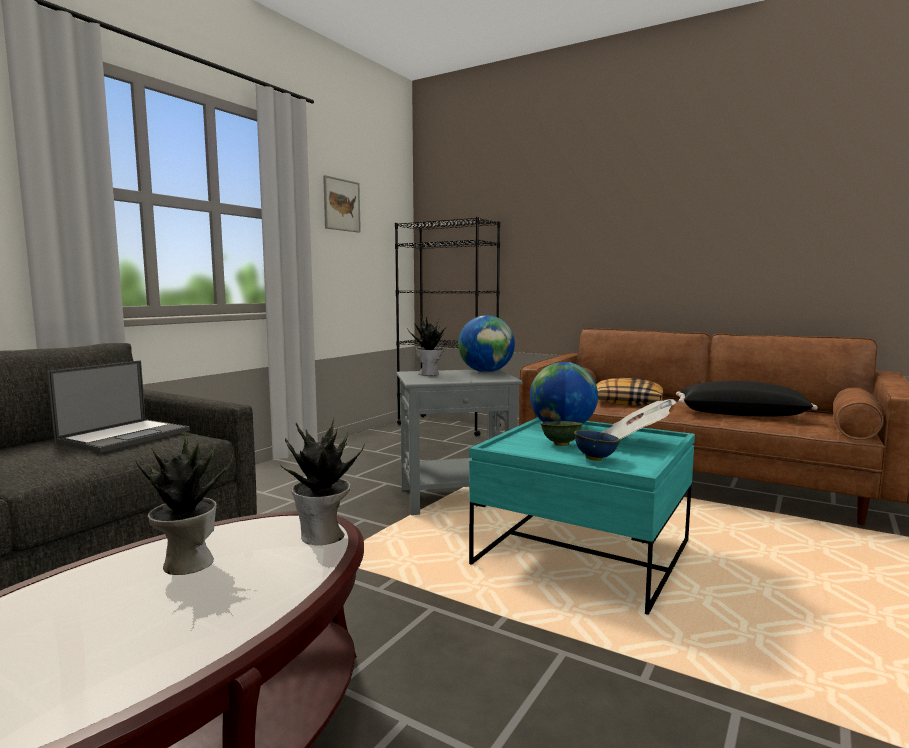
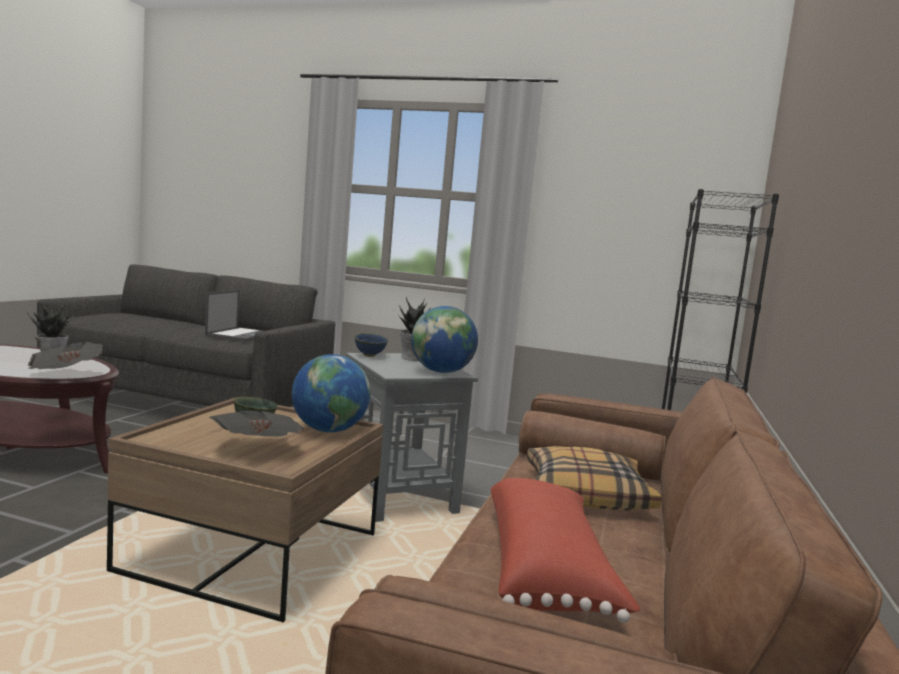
camera: 75 degrees right, 0 degrees up
laptop [47,360,190,453] -> laptop turned 90 degrees counterclockwise [205,290,262,342]
potted plant [281,418,365,545] -> newspaper [28,342,103,369]
picture [323,175,361,233] -> none
turquoise coffee table [469,417,695,615] -> brown coffee table [107,397,383,622]
blue bowl [574,430,621,461] -> blue bowl moved to [354,333,388,357]
black pillow [676,381,818,416] -> red pillow [490,478,640,623]

